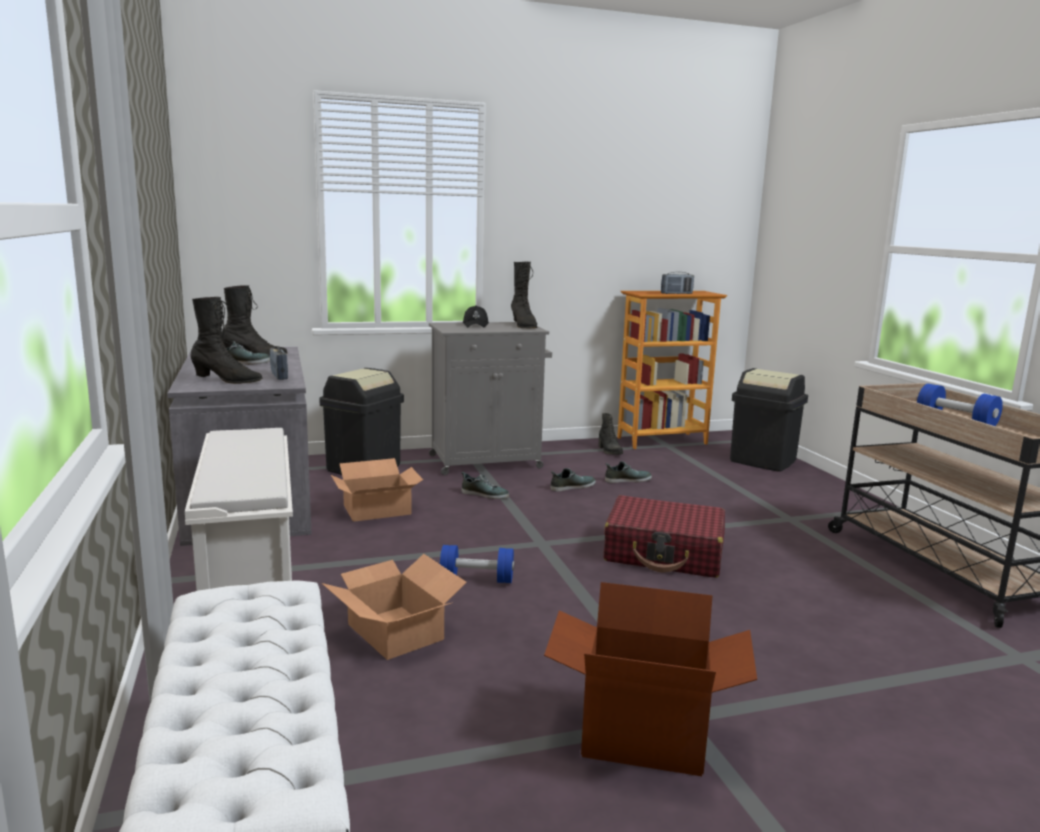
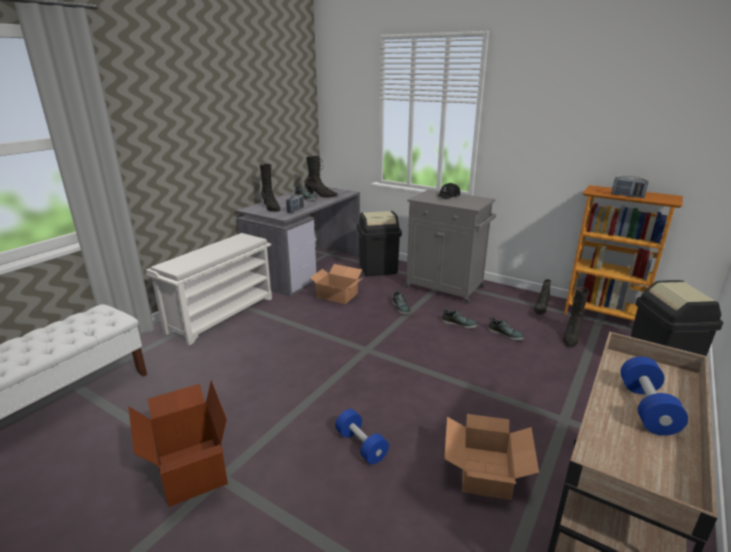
camera: 50 degrees right, 10 degrees up
cardboard box [322,554,467,660] -> cardboard box moved to [444,414,539,500]
blue dumbbell [440,545,514,583] -> blue dumbbell moved to [335,409,389,464]
black boot [511,262,538,329] -> black boot moved to [563,287,590,347]
red suitcase [603,495,725,578] -> none

